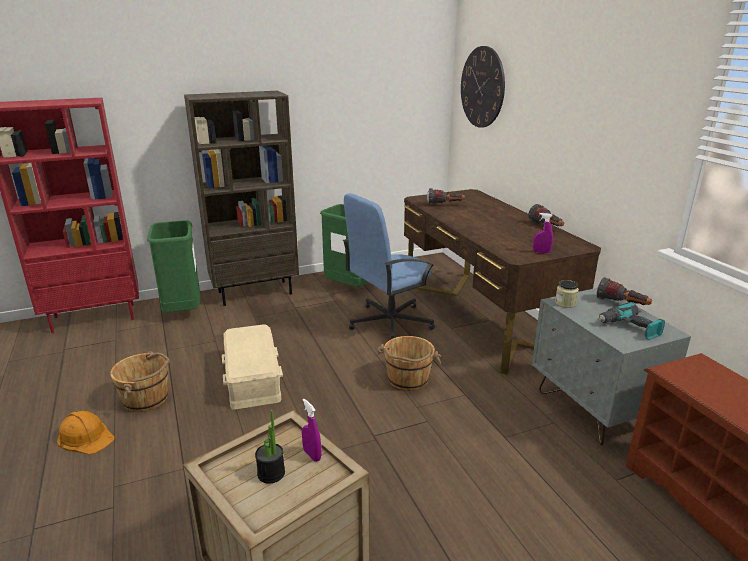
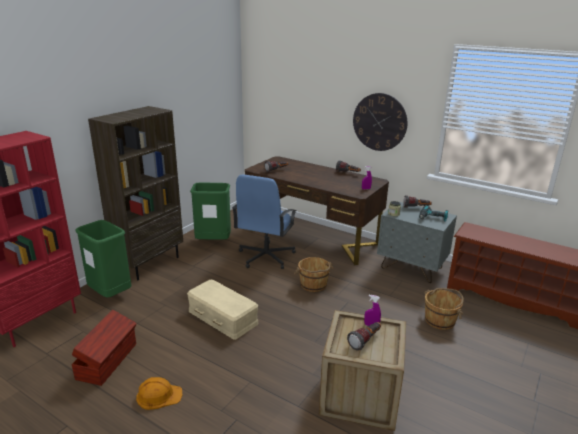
camera: 35 degrees left, 0 degrees up
brown bucket [110,351,170,412] -> brown bucket moved to [425,288,464,330]
potted plant [255,410,285,484] -> flashlight [347,322,381,351]
wall clock [461,46,505,128] -> wall clock moved to [353,93,408,151]
none -> brown storage box [72,310,137,386]

